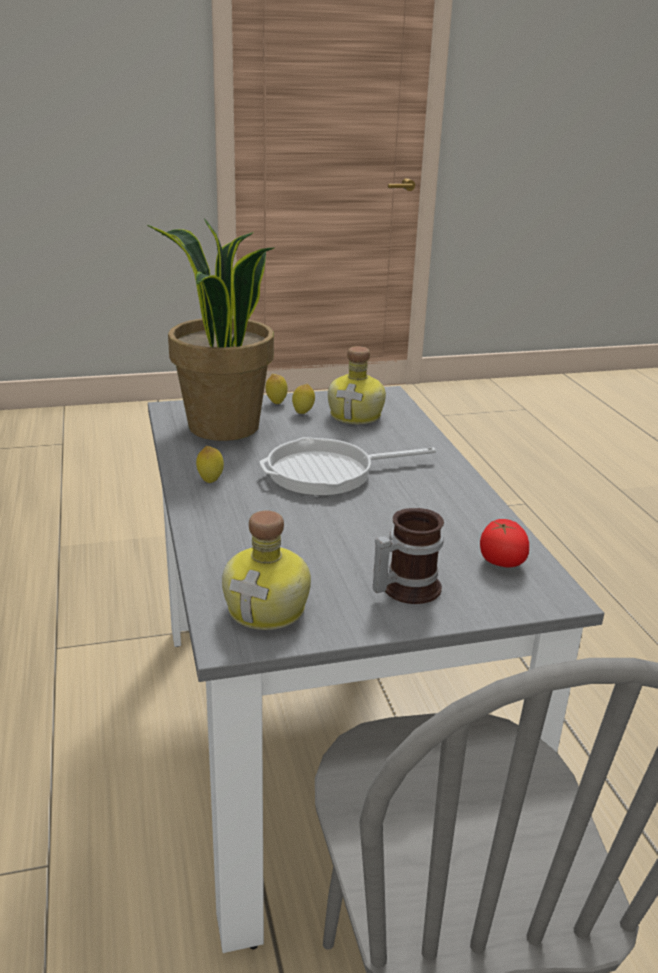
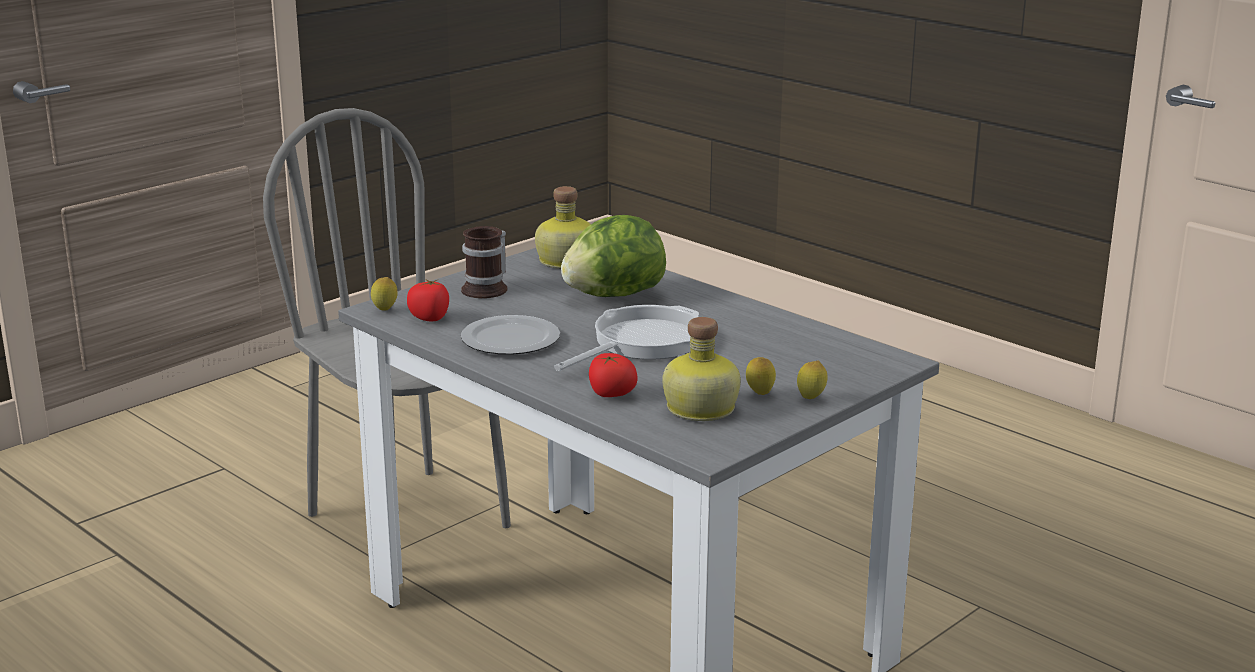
camera: 150 degrees right, 5 degrees down
potted plant [147,218,274,441] -> none
lemon [196,446,224,483] -> lemon moved to [371,277,398,311]
none -> plate [461,315,560,355]
none -> lettuce [561,215,666,297]
none -> tomato [589,353,638,397]

